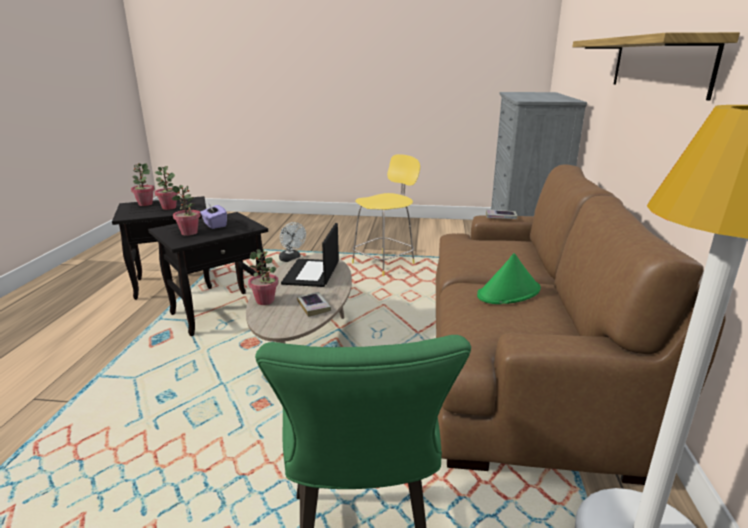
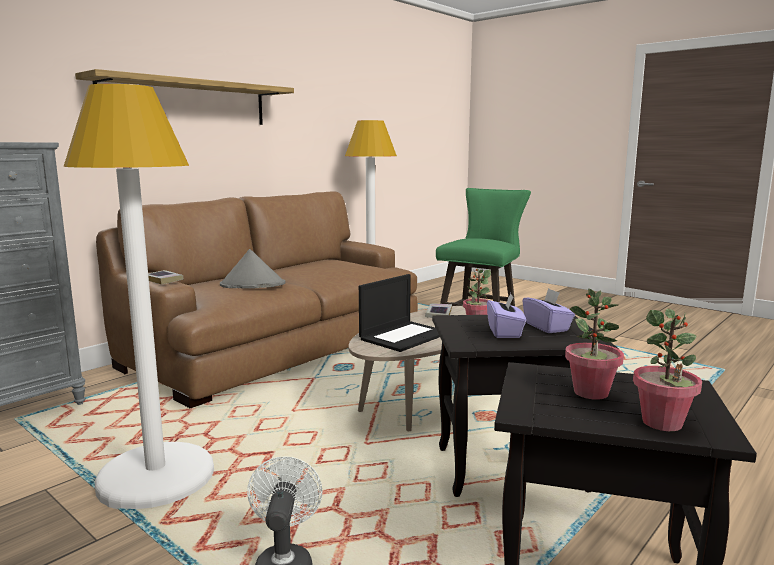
camera: 145 degrees left, 10 degrees down
potted plant [171,185,201,236] -> purple tissue box [522,288,575,333]
yellow stool [352,154,420,276] -> white floor lamp [64,84,214,510]
green hat [477,253,541,304] -> none
none -> grey hat [220,249,286,289]

